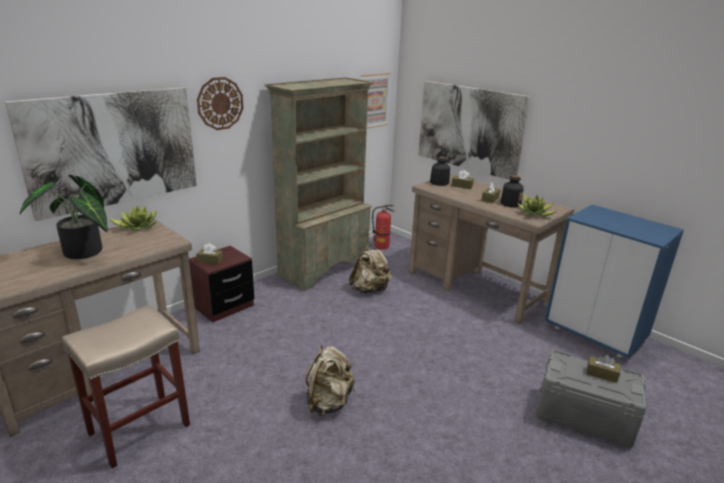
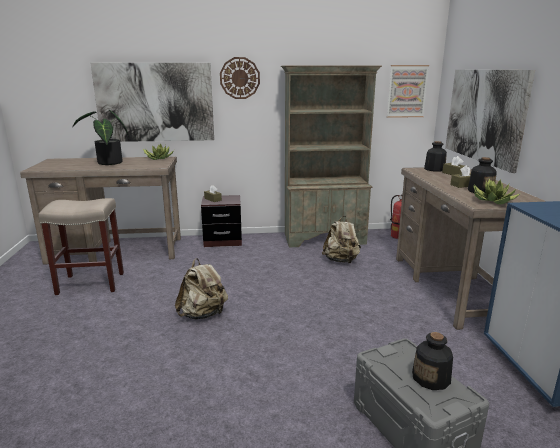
camera: 40 degrees right, 5 degrees down
brown tissue box [586,355,621,383] -> bottle [412,332,453,390]

